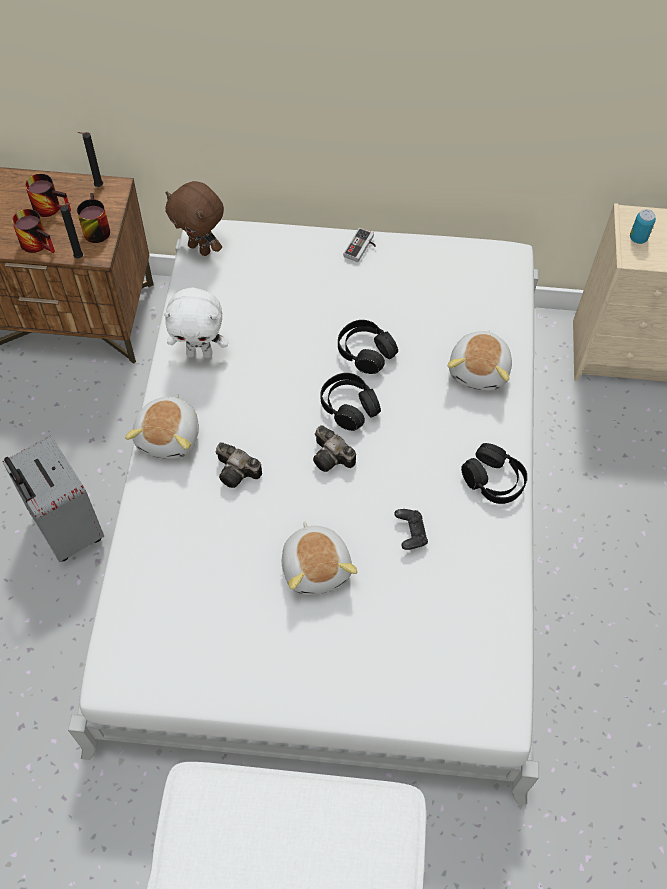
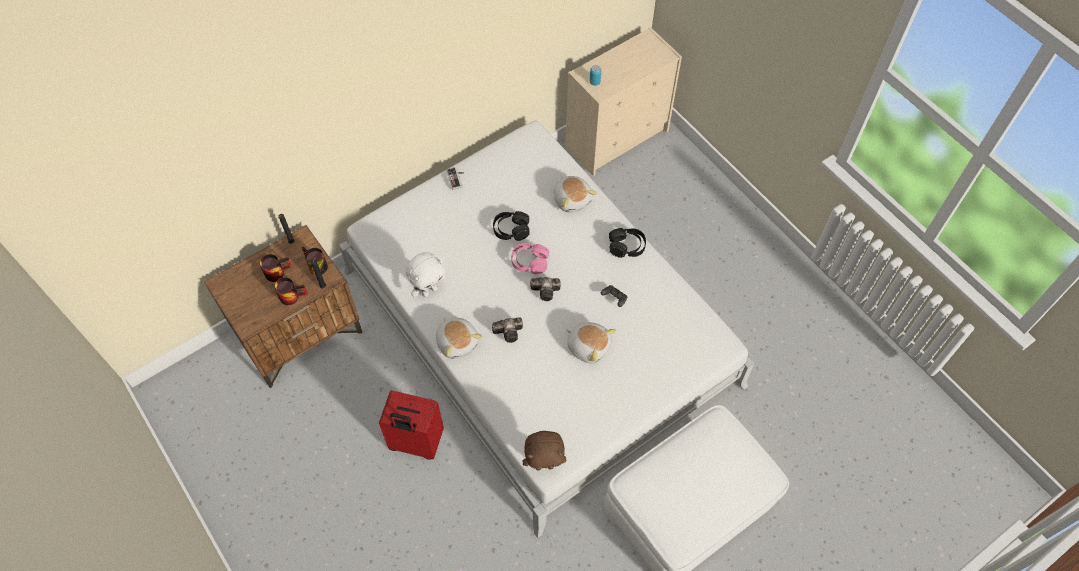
camera: 40 degrees left, 0 degrees up
grey suitcase [2,436,104,562] -> red suitcase [379,390,444,460]
brown plush toy [166,181,224,256] -> brown plush toy moved to [523,431,566,471]
black headphones [321,373,381,431] -> pink headphones [511,243,549,274]

